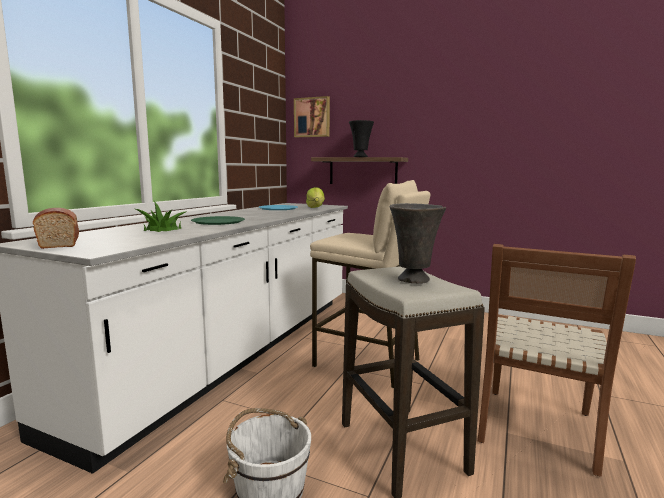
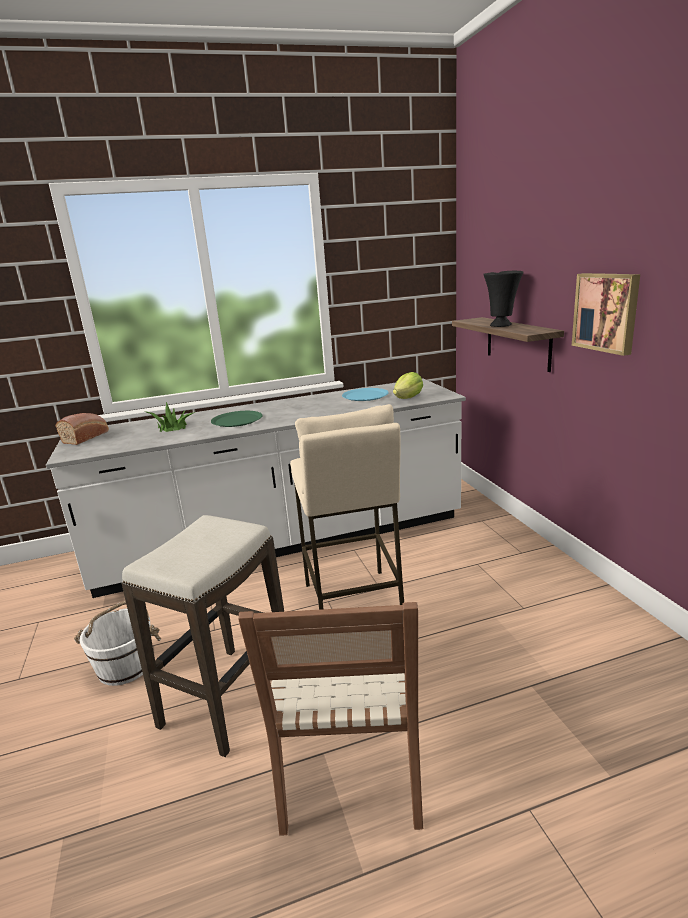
camera: 50 degrees right, 10 degrees up
picture [294,96,330,137] -> picture moved to [572,273,640,356]
grey vase [390,203,446,284] -> none
chair [477,244,636,477] -> chair turned 75 degrees counterclockwise [238,602,423,836]

